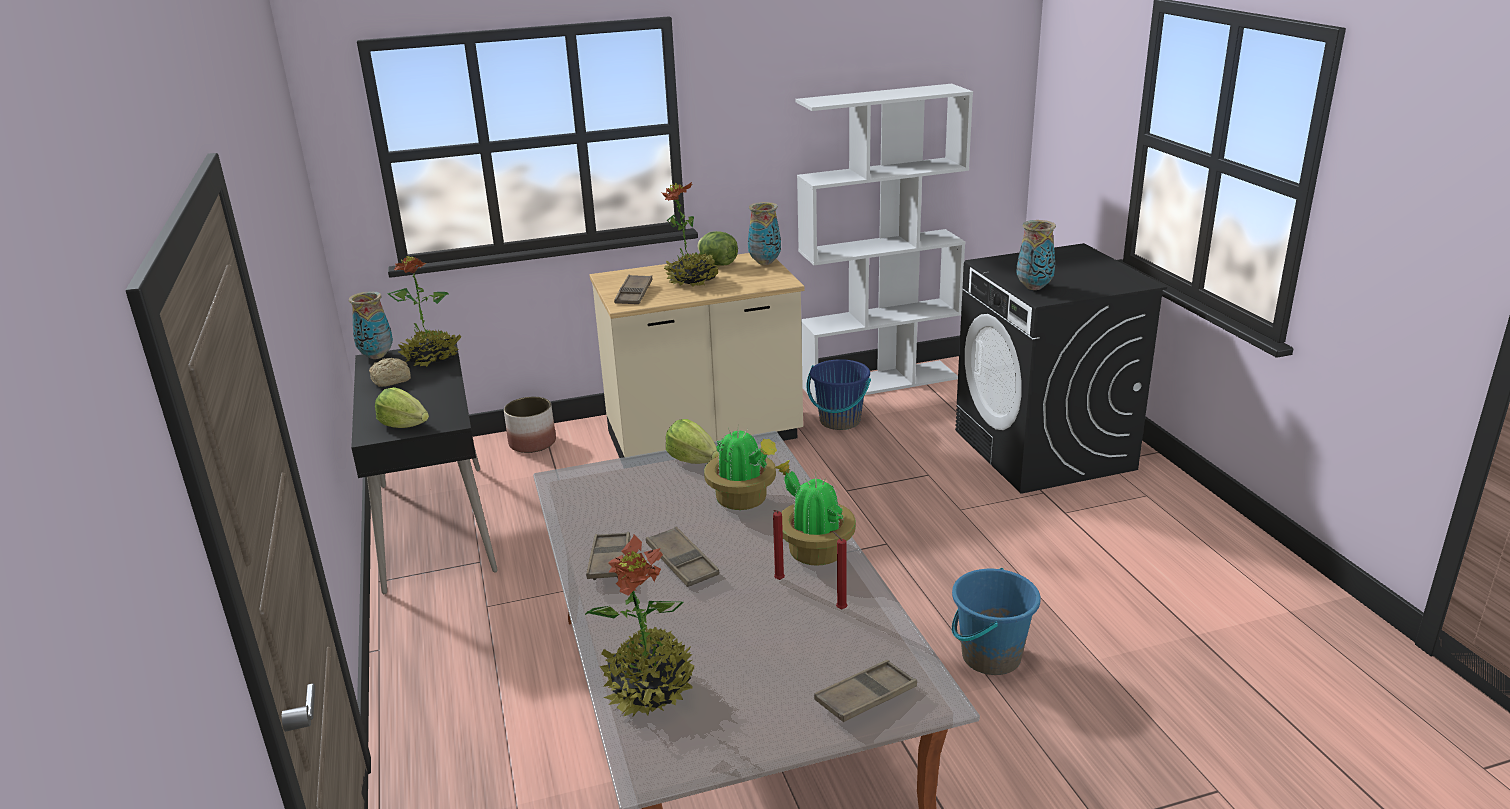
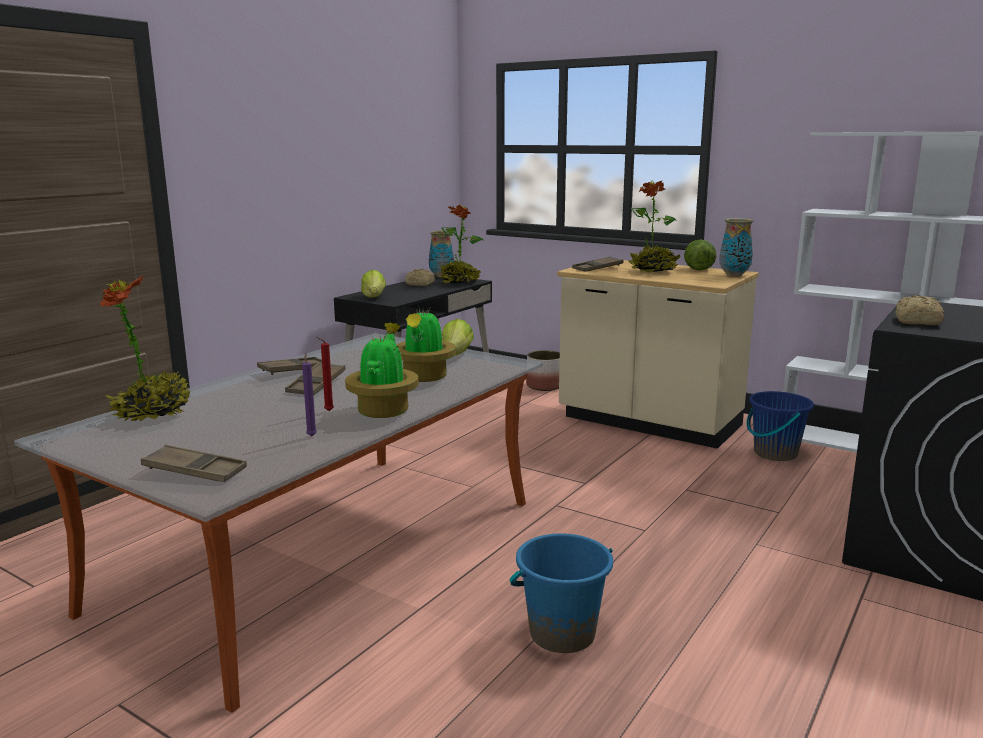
camera: 50 degrees right, 10 degrees down
red candle [832,531,847,609] -> purple candle [302,353,317,436]
vase [1016,220,1056,290] -> bread [896,295,944,325]

